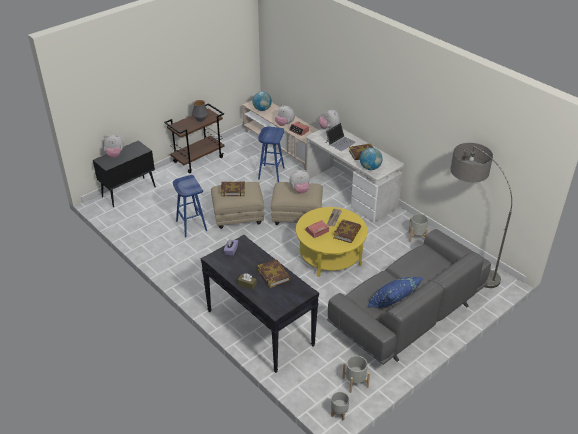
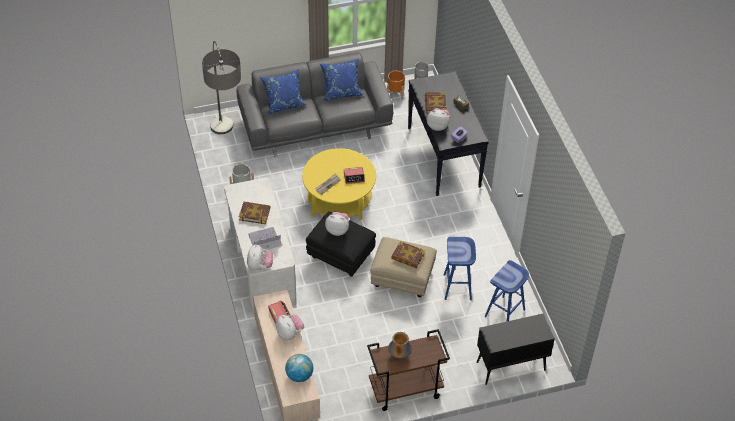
camera: 155 degrees left, 10 degrees up
plush toy [103,135,124,158] -> plush toy moved to [427,108,450,131]
blue stool [258,127,284,182] -> blue stool moved to [485,260,529,321]
beige ottoman [271,182,323,225] -> black ottoman [306,212,376,276]
book [333,219,361,243] -> none
grey planter [342,355,370,393] -> orange planter [387,71,405,100]
globe [360,148,382,170] -> none
none -> blue pillow [260,69,307,114]

